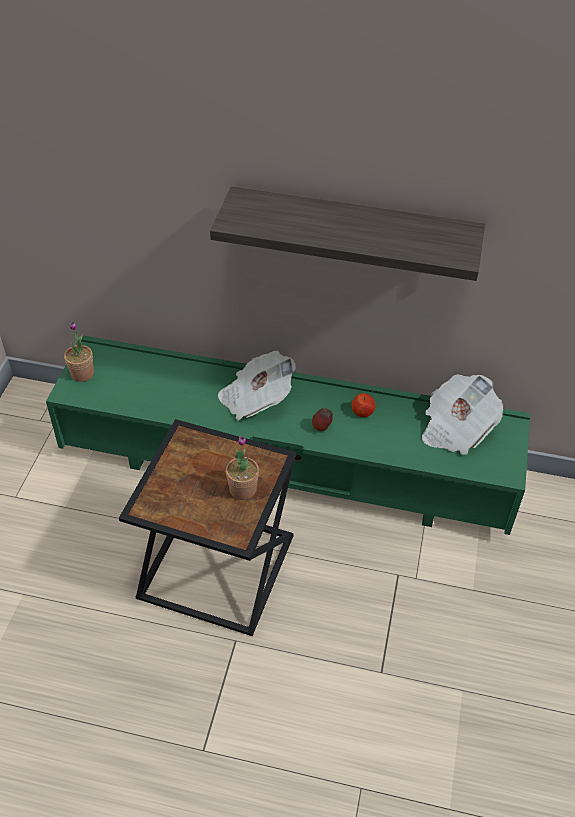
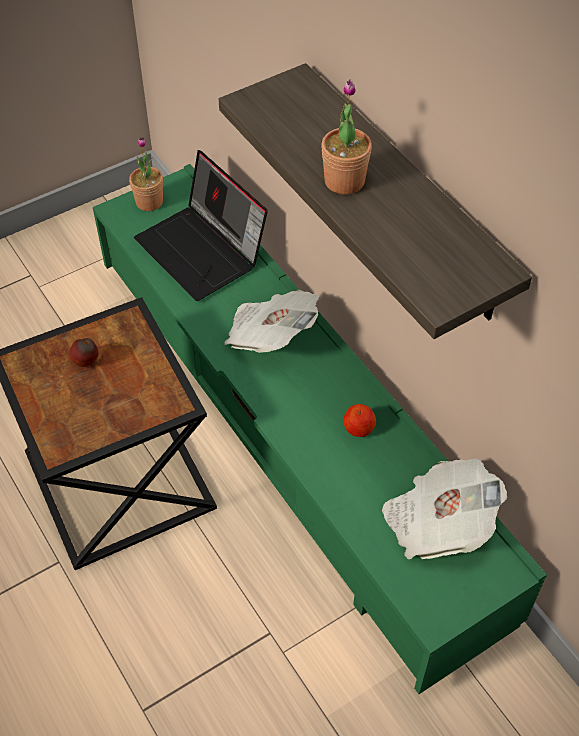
camera: 45 degrees right, 5 degrees up
potted plant [226,436,259,500] -> potted plant moved to [321,79,372,194]
apple [312,408,333,431] -> apple moved to [70,338,99,367]
none -> laptop [134,150,268,301]

